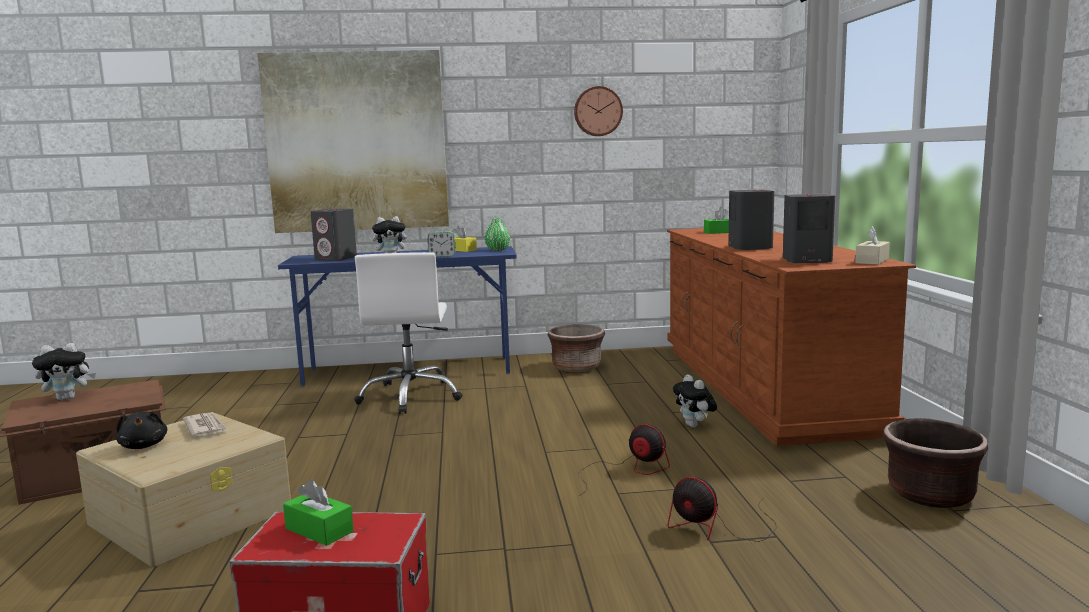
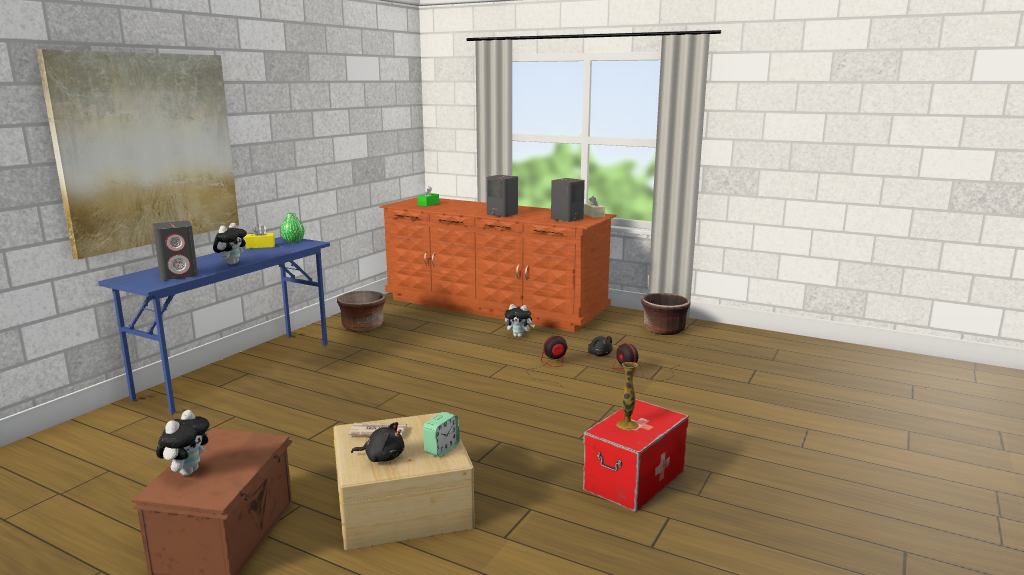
camera: 55 degrees left, 5 degrees up
green tissue box [283,480,354,546] -> vase [616,362,639,430]
white office chair [354,252,462,414] -> none
alarm clock [427,231,456,257] -> alarm clock moved to [423,412,460,457]
wall clock [574,86,623,136] -> none
fan [668,477,777,542] -> fan turned 75 degrees clockwise [613,343,680,382]
none -> black plush toy [588,336,613,356]

